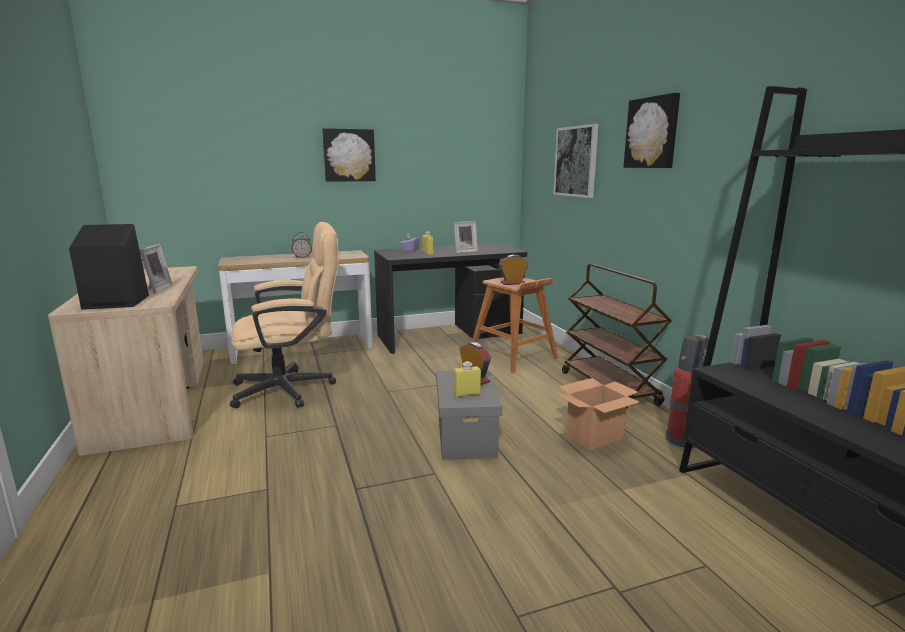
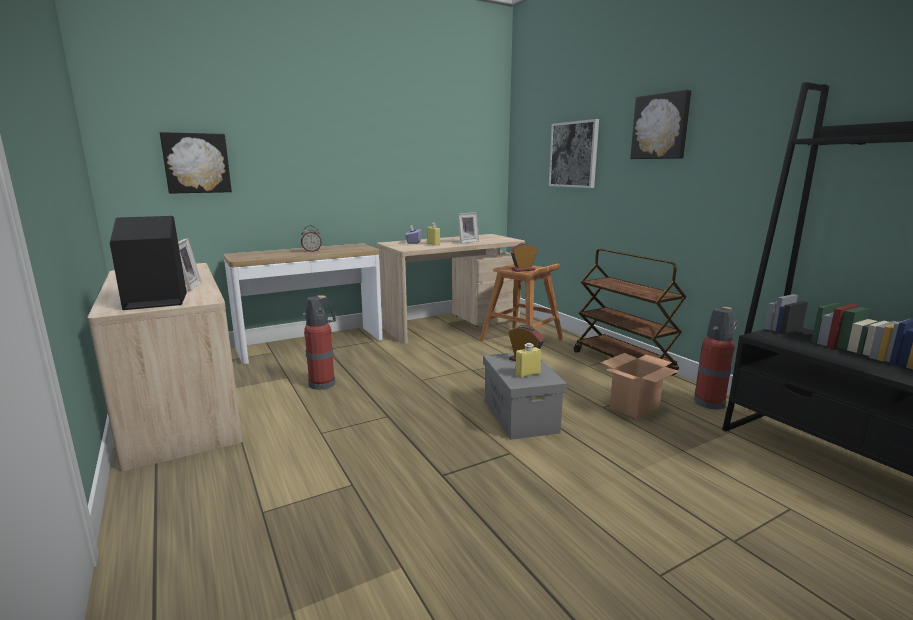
camera: 10 degrees left, 0 degrees up
beige office chair [230,222,339,408] -> fire extinguisher [303,295,336,390]
picture [322,128,376,182] -> picture moved to [160,132,232,194]
black desk [374,243,527,354] -> beige desk [377,234,525,344]

